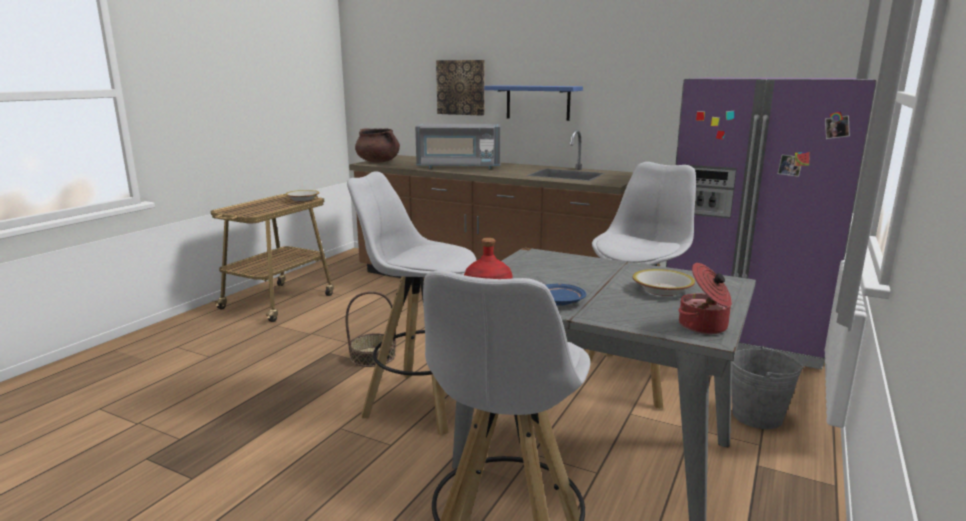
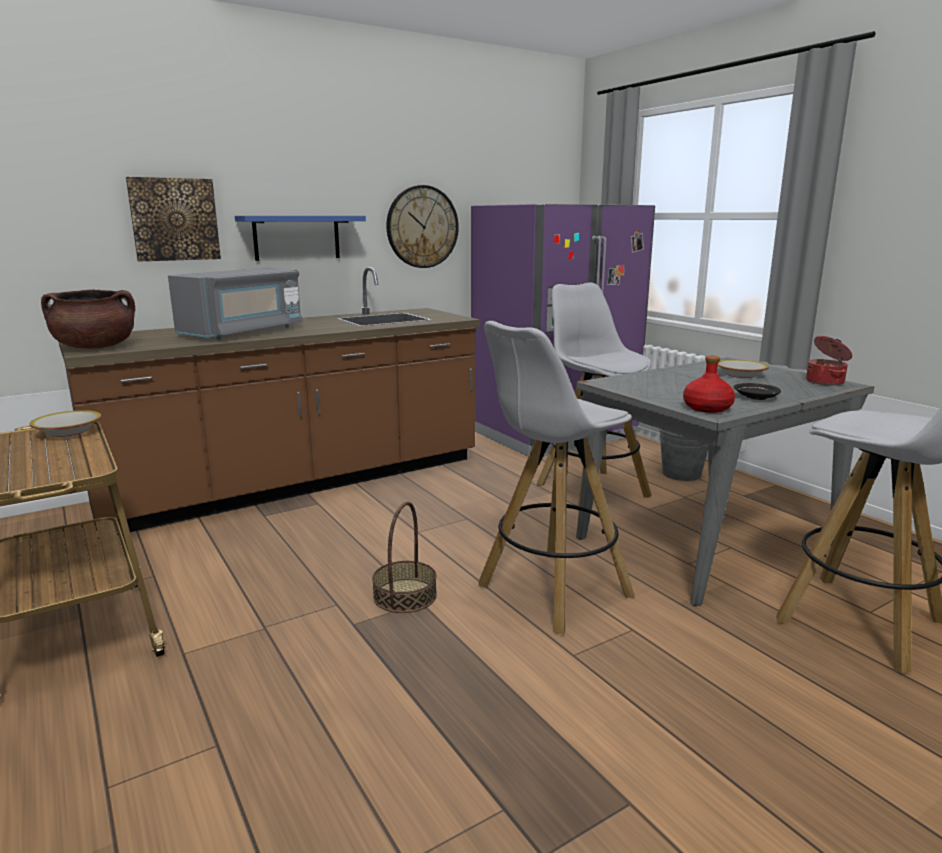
camera: 60 degrees left, 0 degrees up
blue plate [545,284,586,306] -> black plate [734,383,781,400]
none -> wall clock [386,185,459,268]

